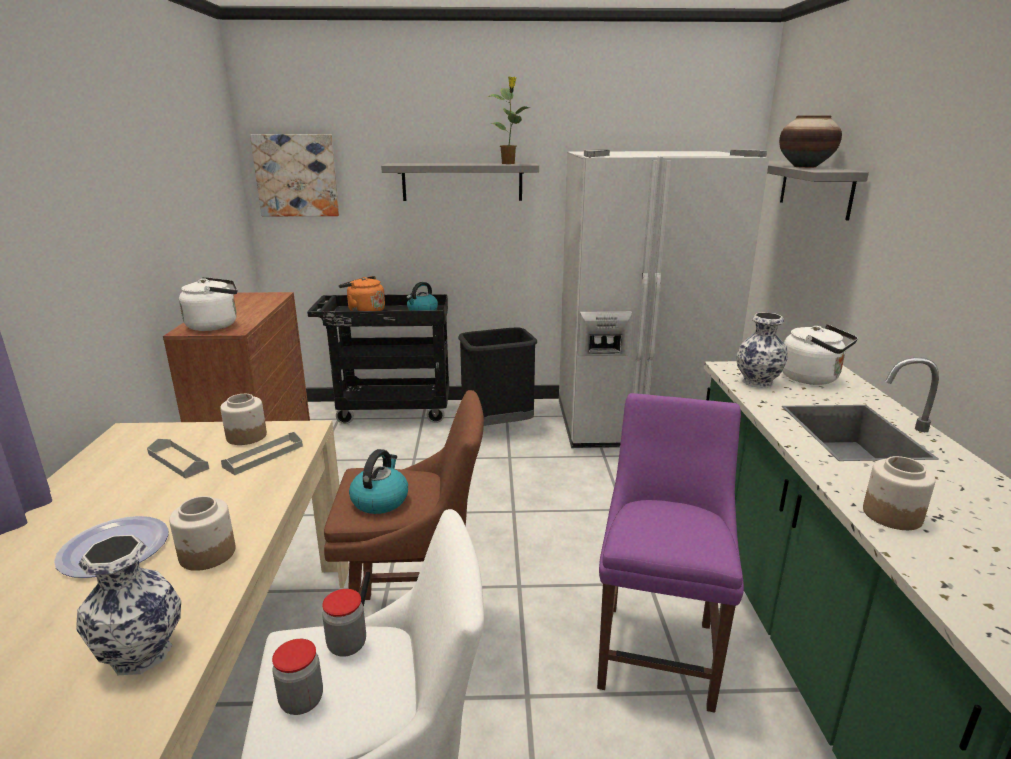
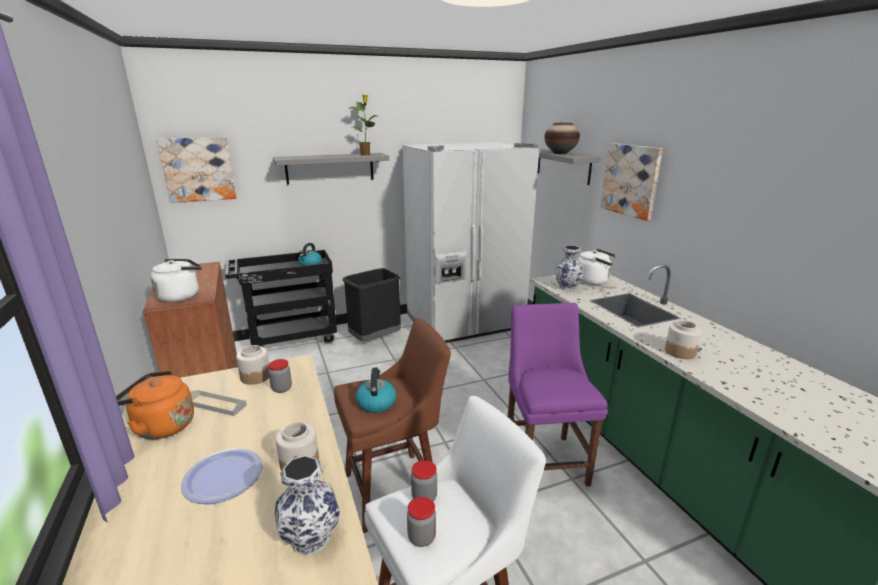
camera: 20 degrees left, 0 degrees up
grey tray [221,432,303,475] -> jar [268,359,292,393]
orange kettle [339,276,385,311] -> orange kettle moved to [116,370,194,439]
none -> picture [601,143,663,221]

